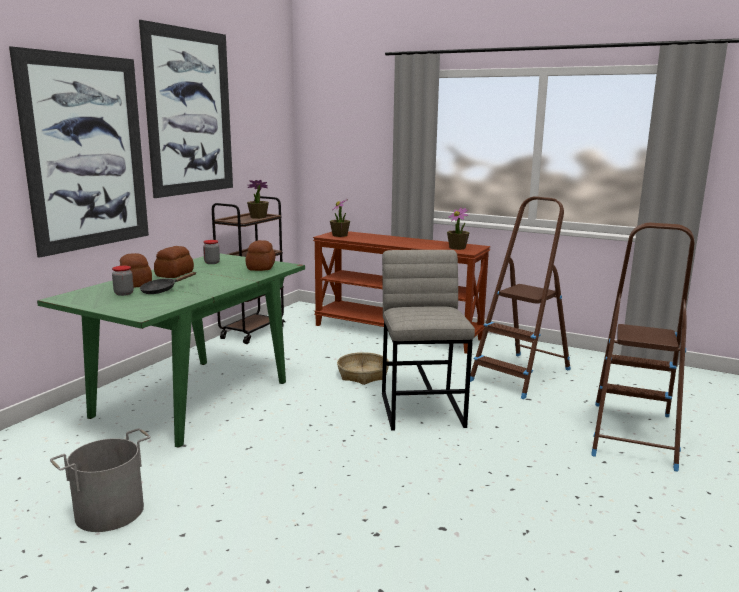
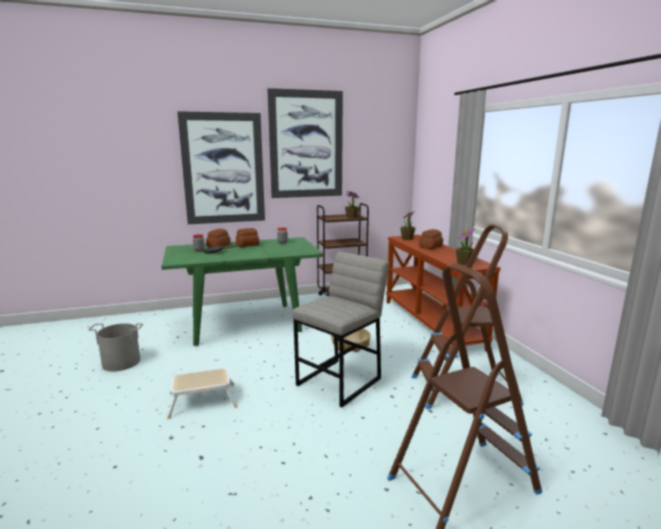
camera: 45 degrees right, 0 degrees up
bread [246,240,275,271] -> bread moved to [419,229,443,249]
none -> beige step ladder [167,368,238,419]

